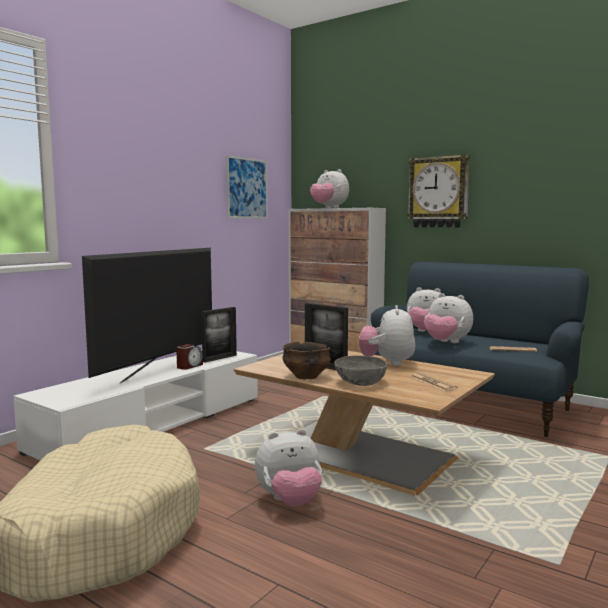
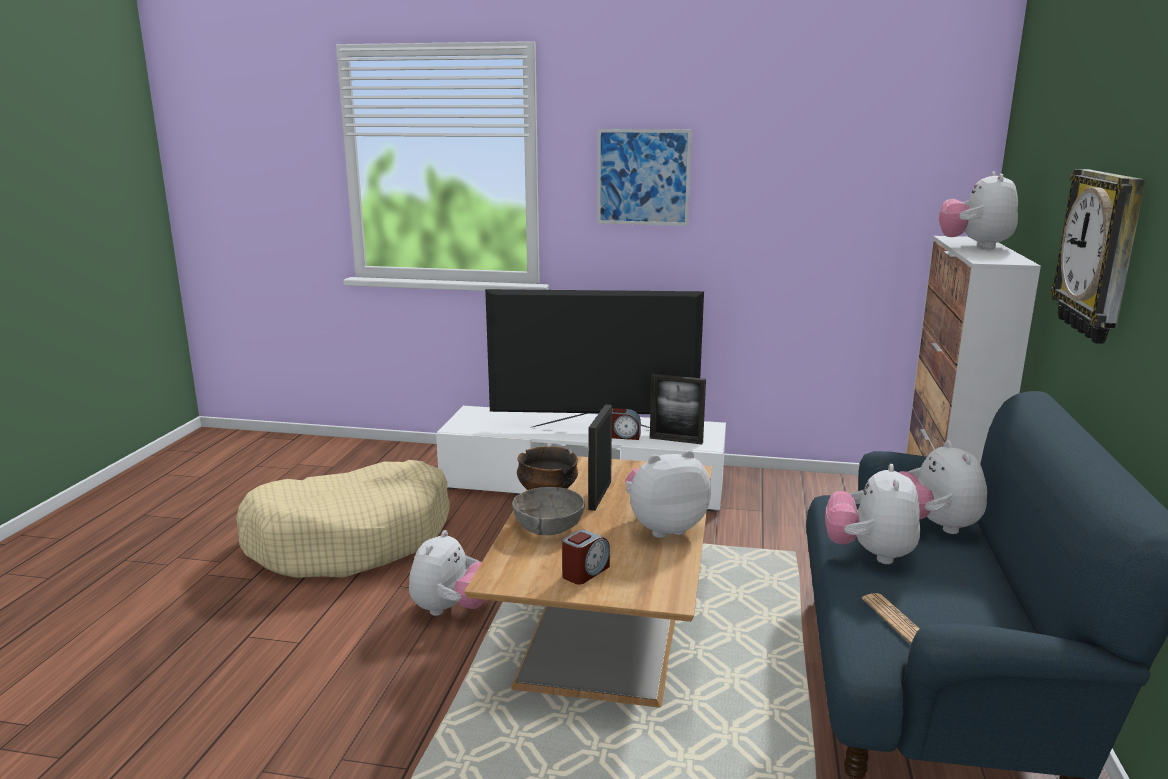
camera: 65 degrees right, 10 degrees up
picture [226,155,268,218] -> picture moved to [597,129,692,226]
plush toy [255,429,322,507] -> plush toy turned 120 degrees counterclockwise [409,530,484,616]
newspaper [411,373,458,391] -> alarm clock [562,530,610,585]

